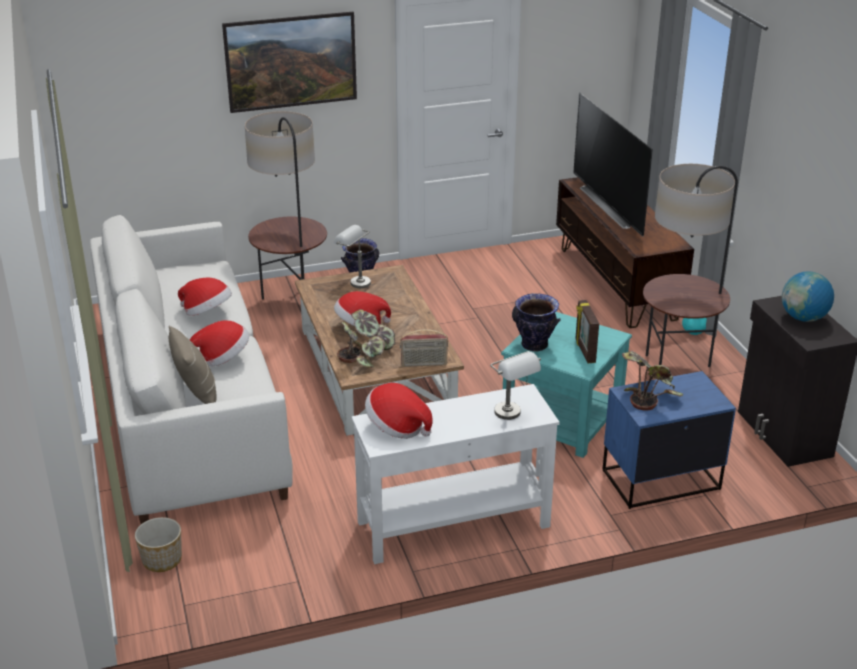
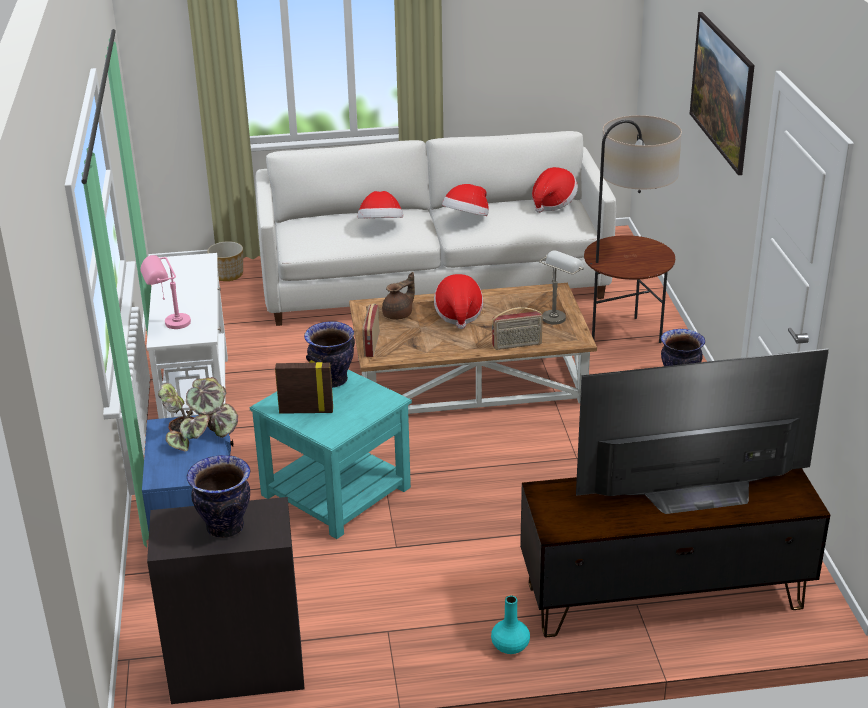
camera: 100 degrees right, 0 degrees up
beige pillow [168,326,217,404] -> none
potted plant [337,309,395,368] -> brown teapot [382,272,415,320]
hat [365,383,433,439] -> hat moved to [532,167,578,213]
grey table lamp [490,351,541,420] -> pink table lamp [140,255,191,329]
floor lamp [643,164,738,367] -> none
globe [782,272,834,322] -> vase [187,455,251,538]
none -> radio [492,307,543,350]

